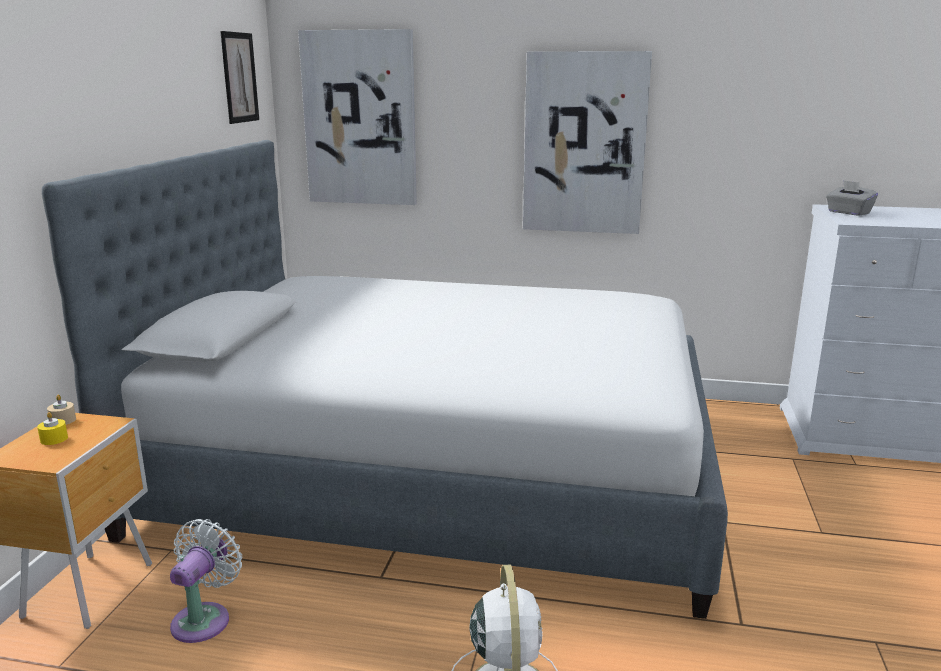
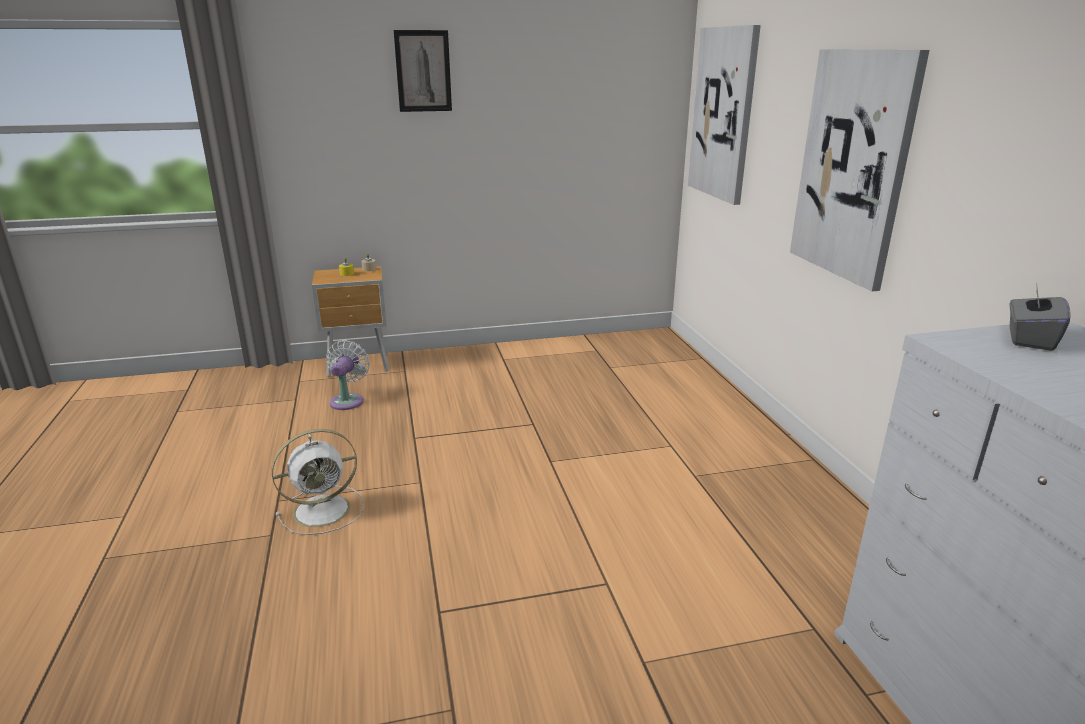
camera: 65 degrees right, 5 degrees up
bed [42,140,728,619] -> none
white fan [170,519,242,643] -> white fan turned 75 degrees counterclockwise [326,340,370,410]
picture [220,31,259,124] -> picture moved to [394,30,452,112]

